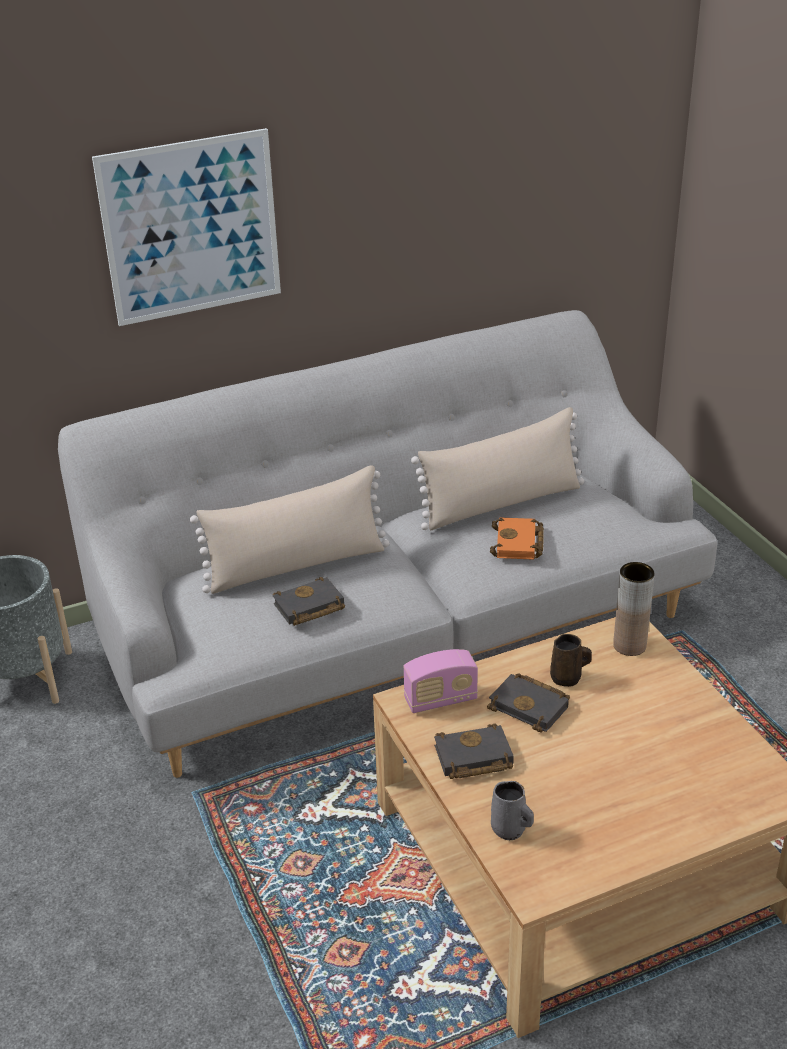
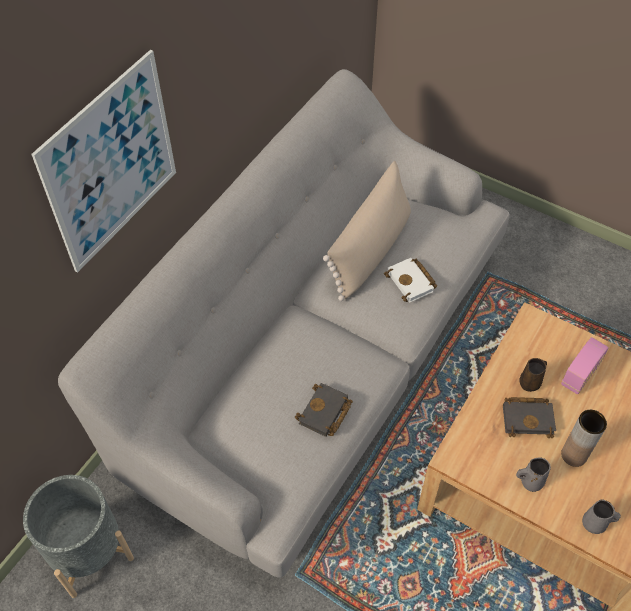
camera: 35 degrees left, 20 degrees up
beige pillow [190,465,389,594] -> none
radio [404,649,478,713] -> radio moved to [561,337,609,394]
black book [434,723,514,779] -> grey mug [516,457,551,492]
orange book [490,517,544,560] -> white book [384,258,437,303]
brown vase [613,562,655,656] -> brown vase moved to [561,410,607,467]

